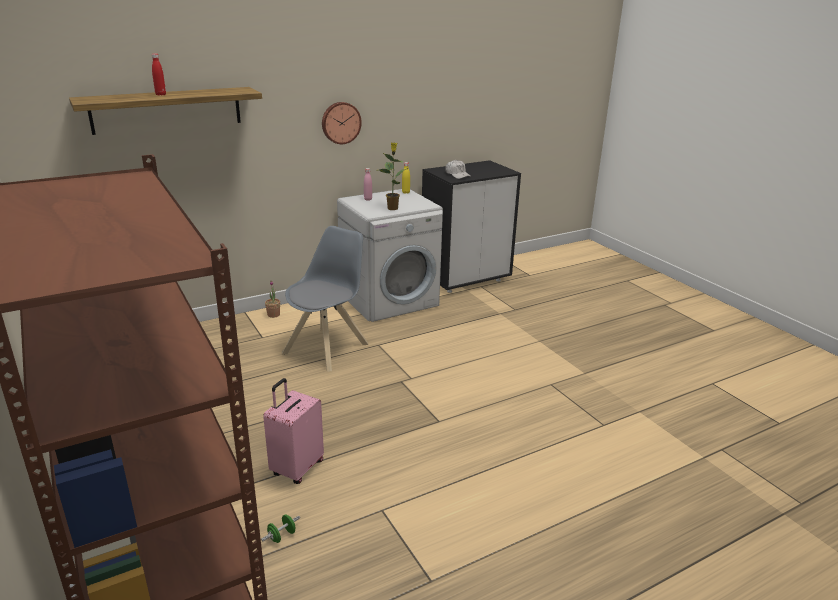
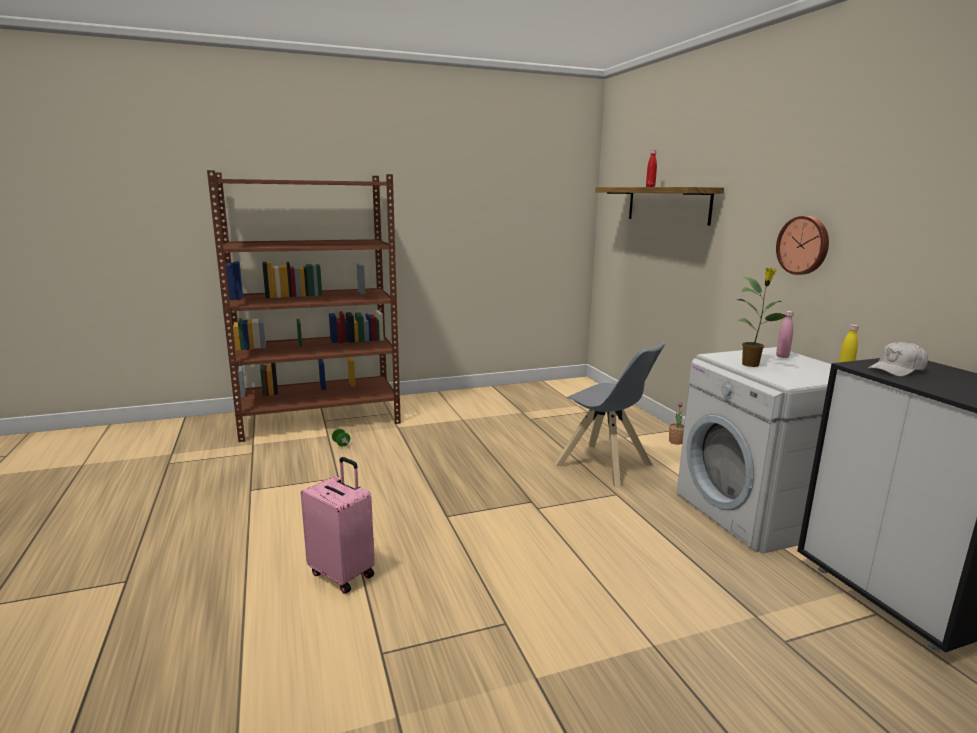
camera: 100 degrees right, 10 degrees down
pink suitcase [263,378,324,484] -> pink suitcase moved to [301,457,375,594]

